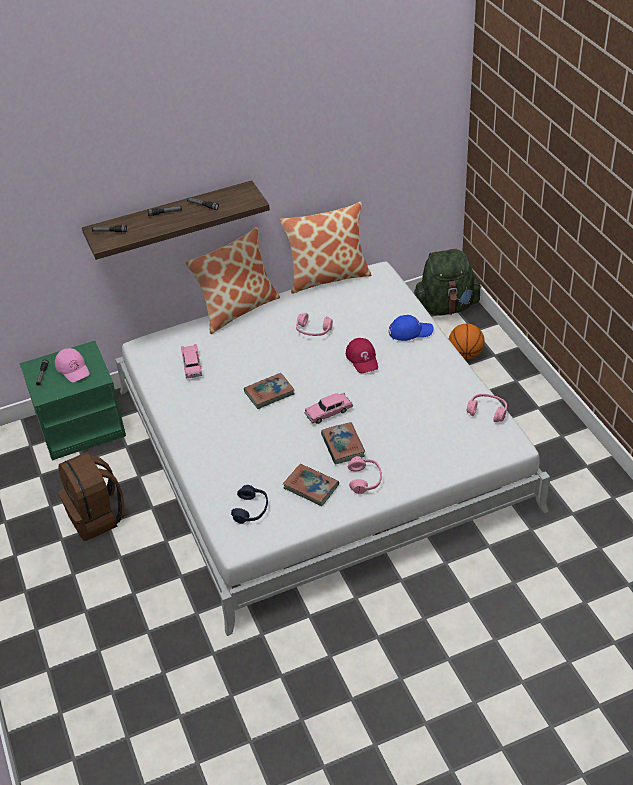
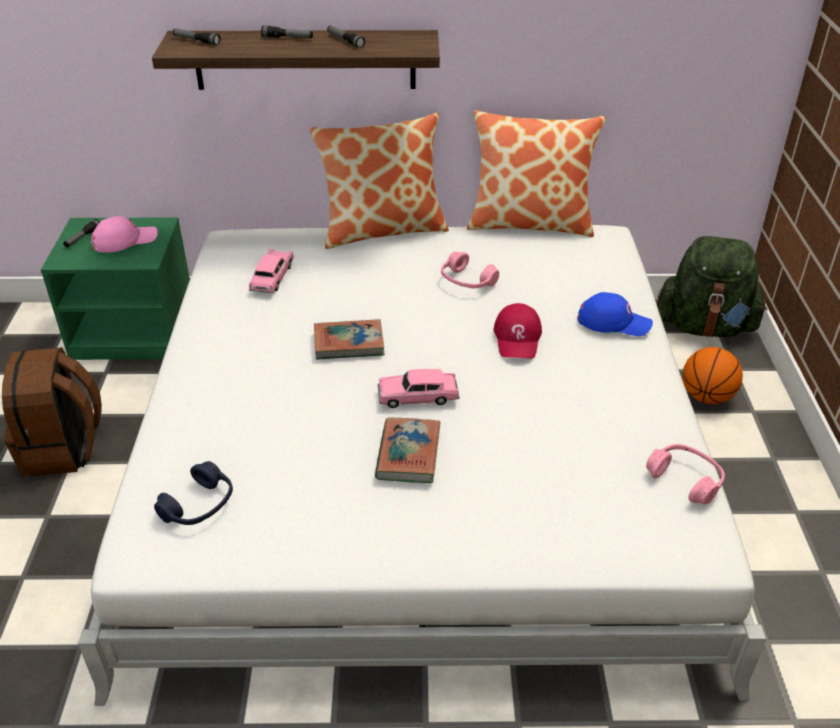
camera: 20 degrees right, 5 degrees down
pink cap [55,348,90,382] -> pink cap turned 105 degrees counterclockwise [91,216,158,253]
book [283,464,339,506] -> none
pink headphones [348,456,382,494] -> none

